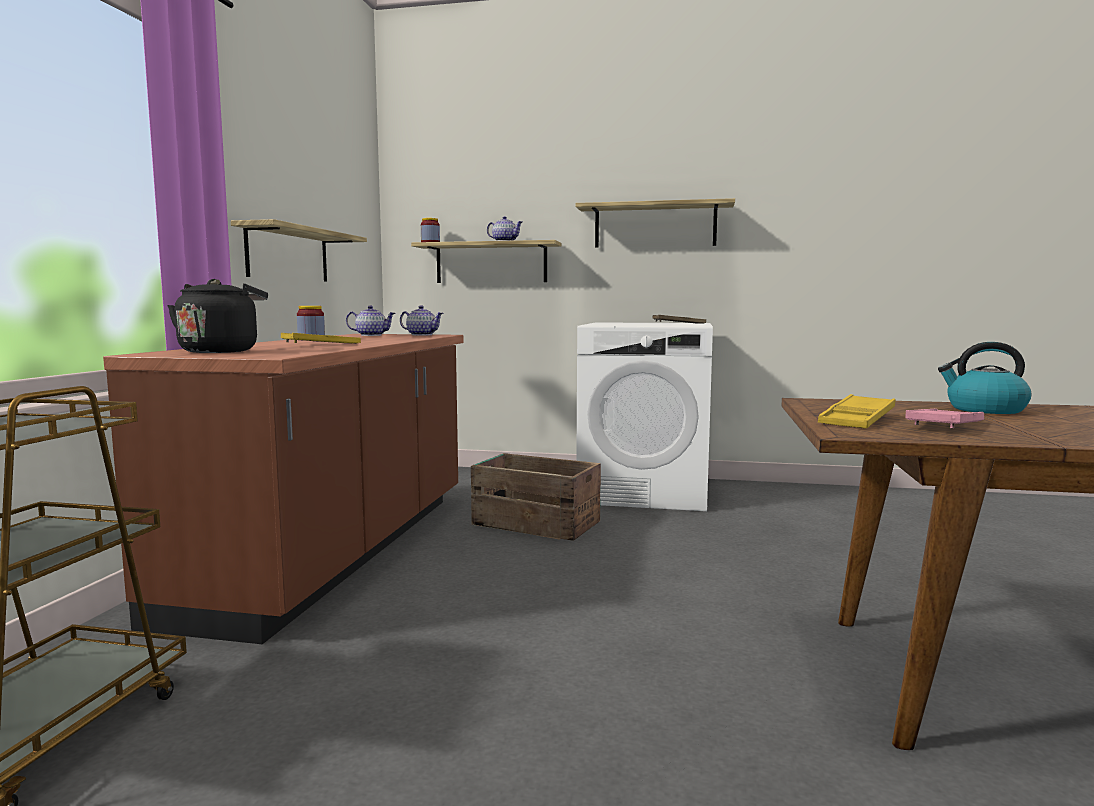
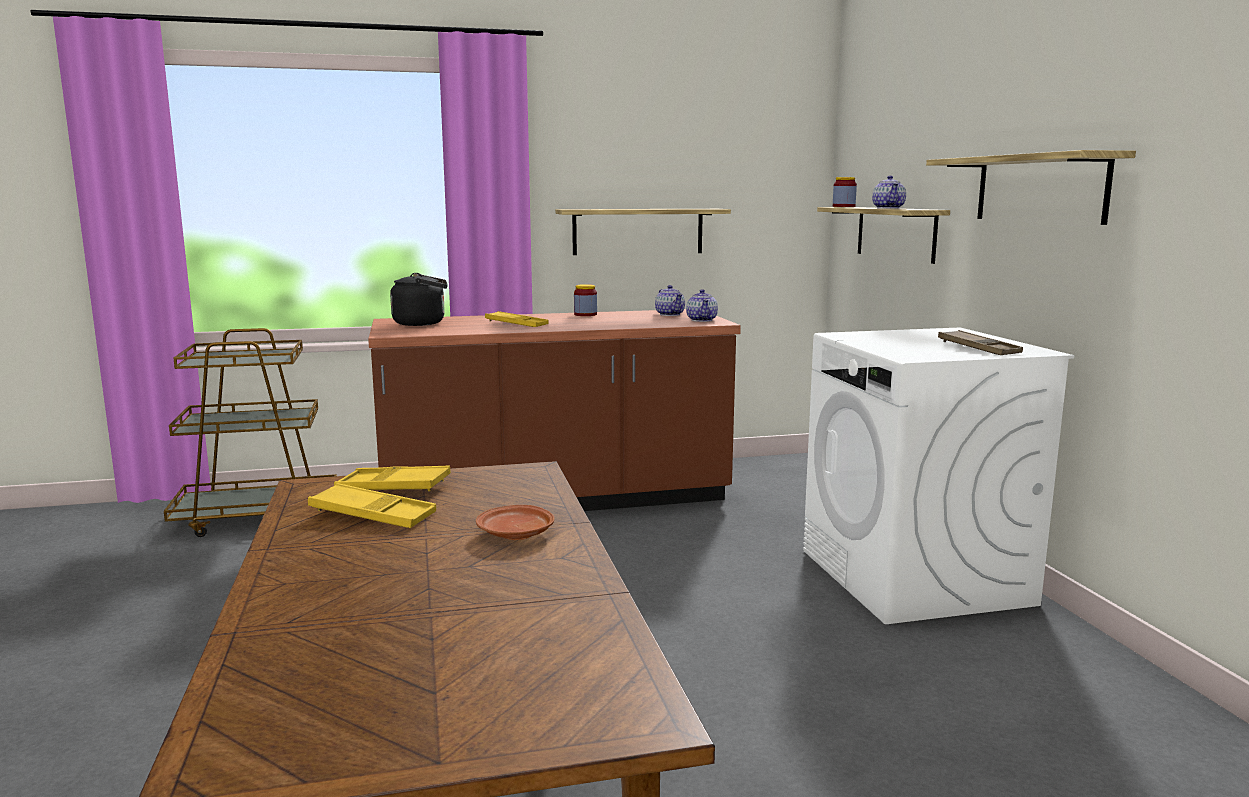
camera: 65 degrees right, 5 degrees up
crate [471,453,601,541] -> none
pink tray [905,409,984,428] -> yellow tray [308,483,436,528]
kettle [938,342,1031,414] -> brown plate [476,505,555,540]

